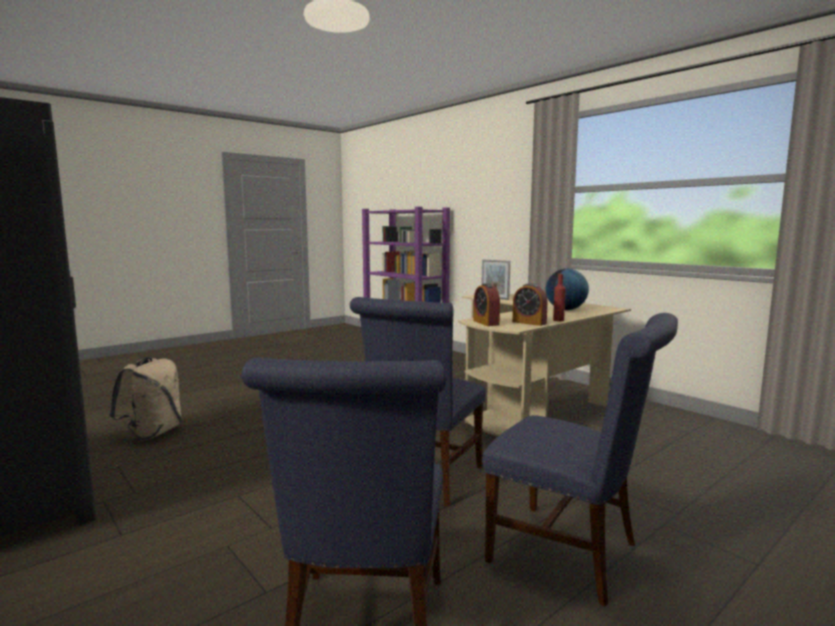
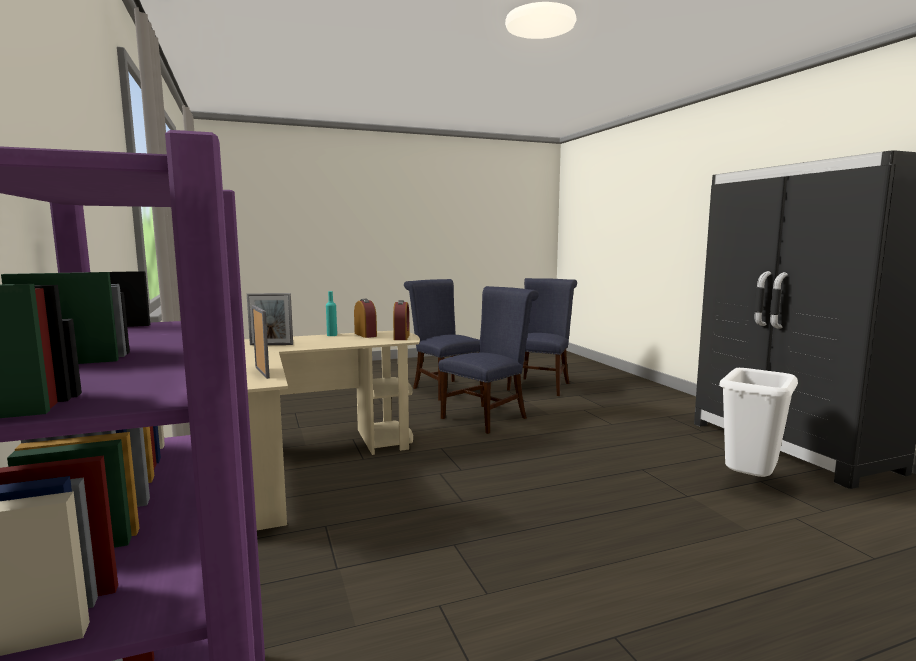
camera: 160 degrees left, 0 degrees up
beige backpack [109,357,182,440] -> white trash can [719,368,798,477]
globe [545,269,589,310] -> picture frame [247,293,293,345]
red bottle [553,274,566,321] -> turquoise bottle [326,291,337,336]

